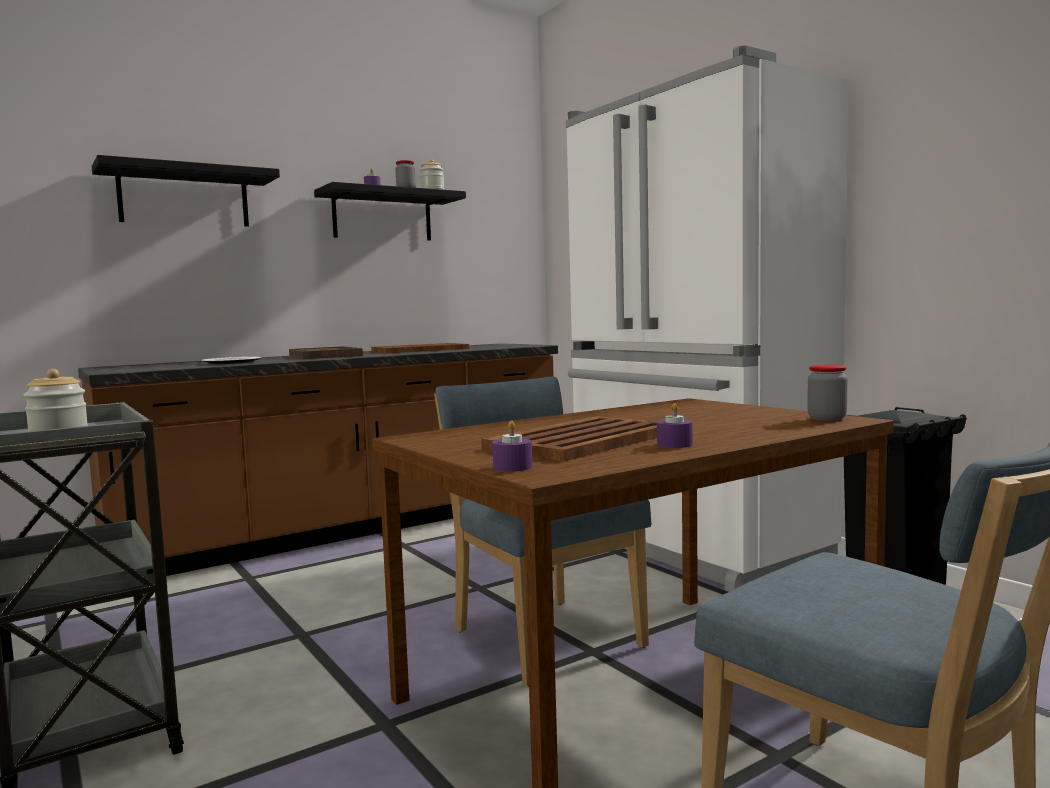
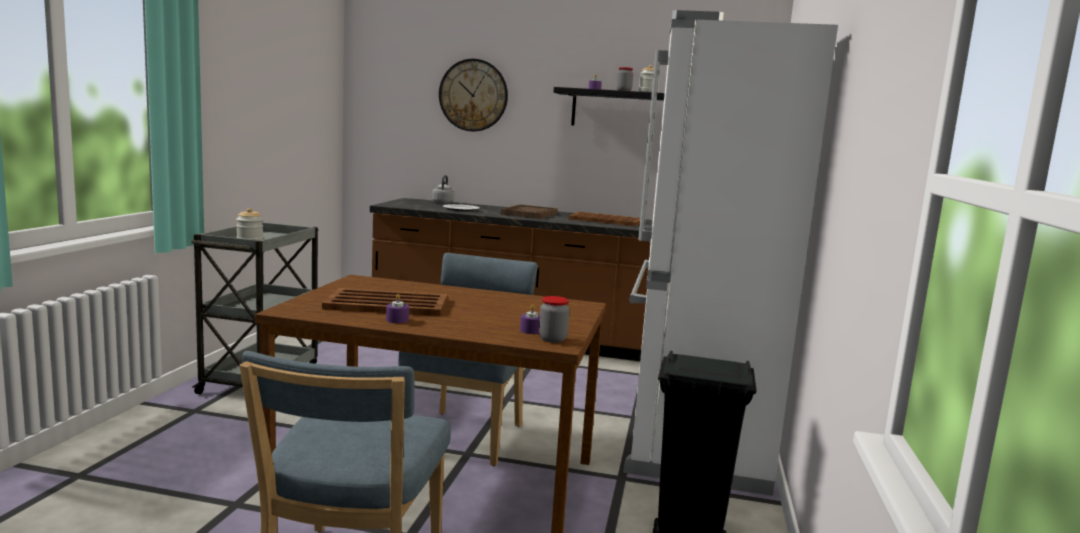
camera: 45 degrees right, 5 degrees up
black shelf [92,155,280,227] -> wall clock [439,59,508,131]
purple candle [492,420,533,472] -> purple candle moved to [520,304,540,334]
none -> grey kettle [432,175,455,204]

